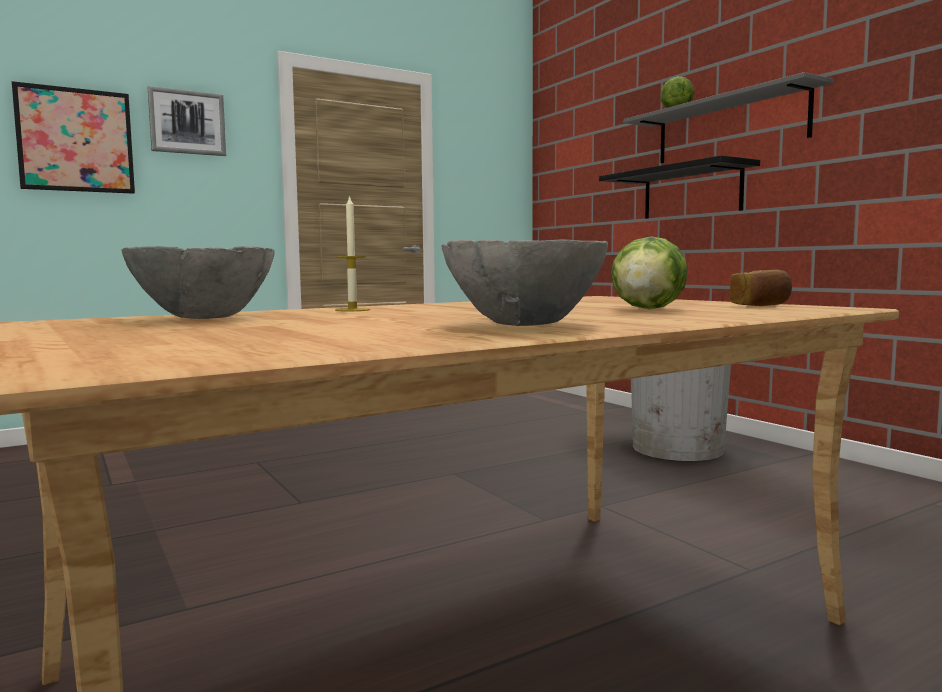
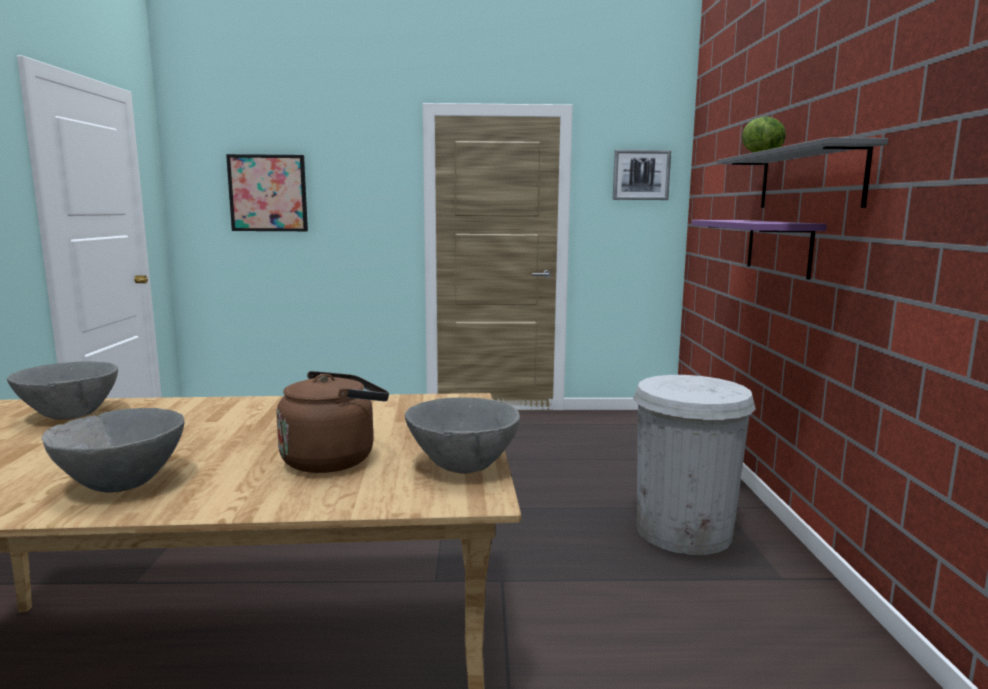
camera: 30 degrees right, 5 degrees up
picture [148,86,226,156] -> picture moved to [613,150,671,200]
candle [335,195,370,311] -> none
black shelf [599,155,760,219] -> purple shelf [692,220,827,280]
lettuce [611,236,688,309] -> brown kettle [276,371,389,473]
bread [730,270,792,306] -> grey bowl [405,397,520,474]

